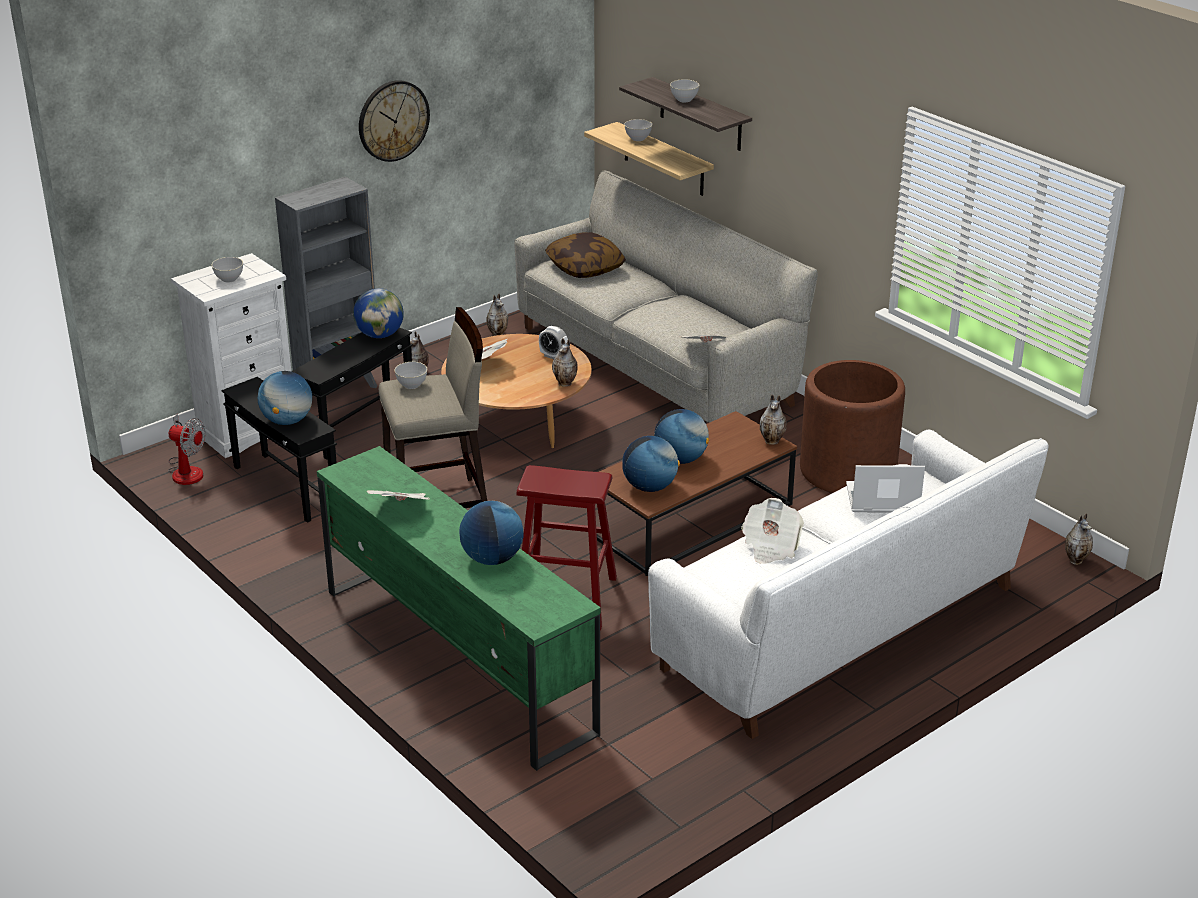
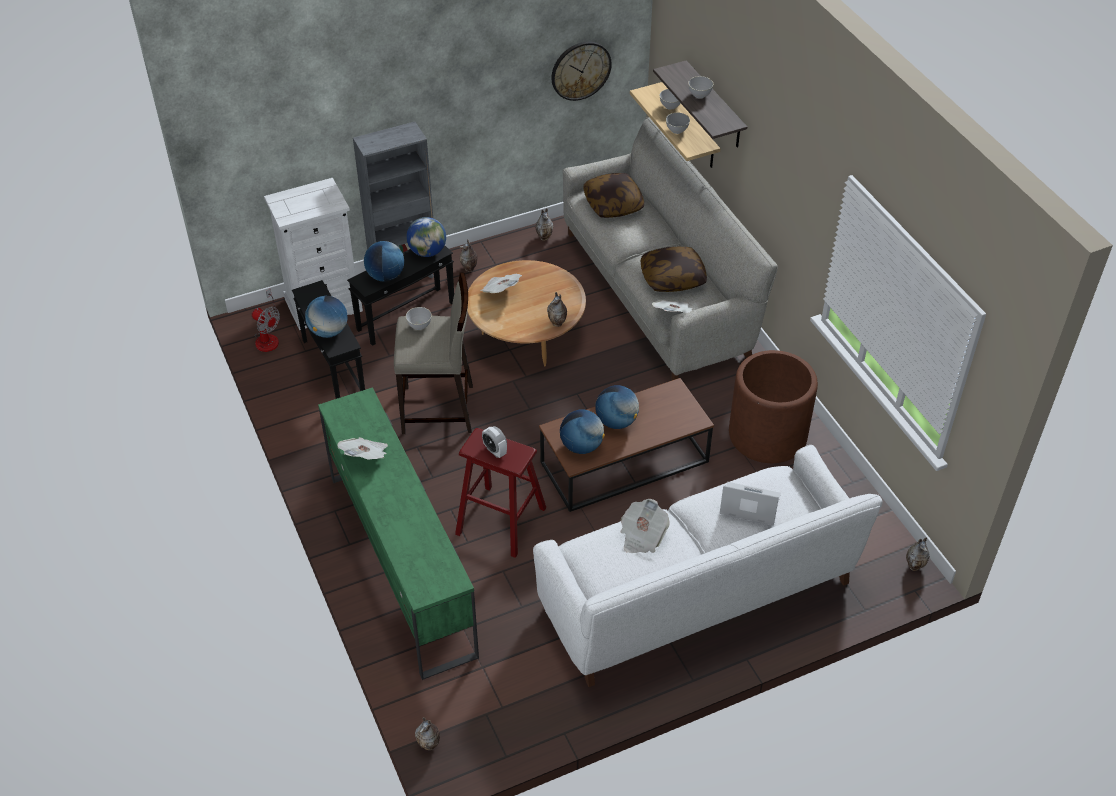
camera: 15 degrees right, 15 degrees up
grey bowl [212,257,243,283] -> grey bowl moved to [666,113,690,134]
wall clock [359,80,430,162] -> wall clock moved to [551,41,612,101]
globe [459,501,524,565] -> globe moved to [364,241,404,282]
alarm clock [539,326,568,359] -> alarm clock moved to [482,426,507,458]
vase [760,394,787,445] -> vase moved to [415,717,440,750]
none -> pillow [641,247,707,292]

